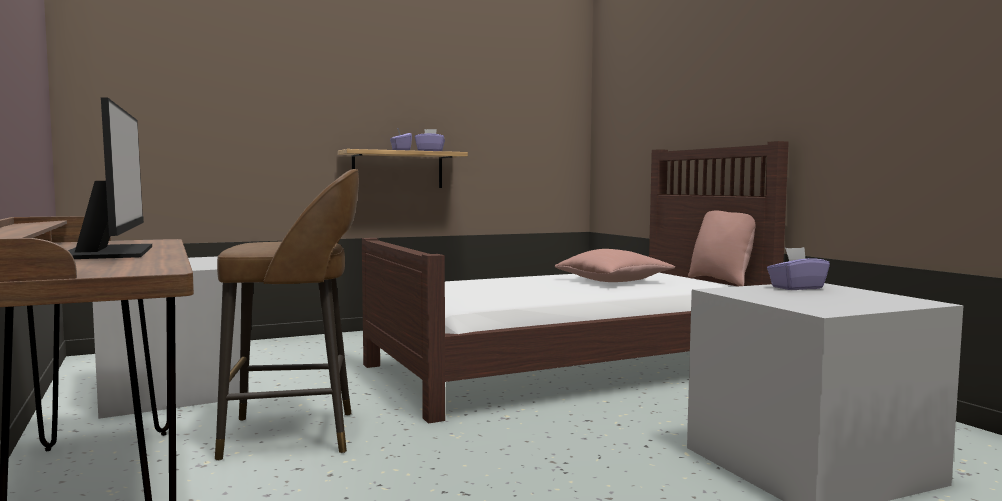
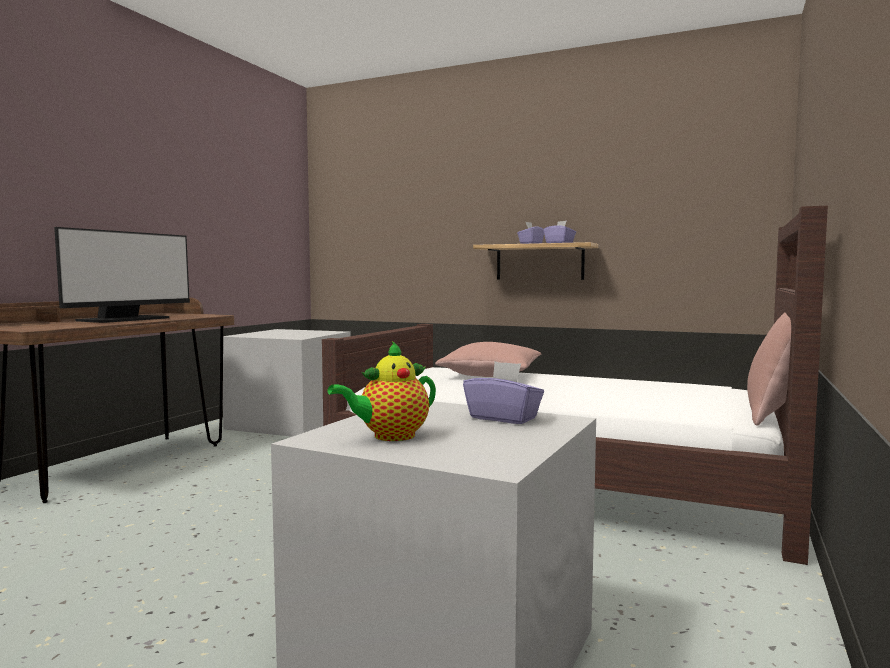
camera: 50 degrees right, 0 degrees up
brown stool [215,169,359,461] -> none
pink pillow [555,249,675,282] -> pink pillow moved to [435,342,541,377]
none -> teapot [327,341,436,441]

